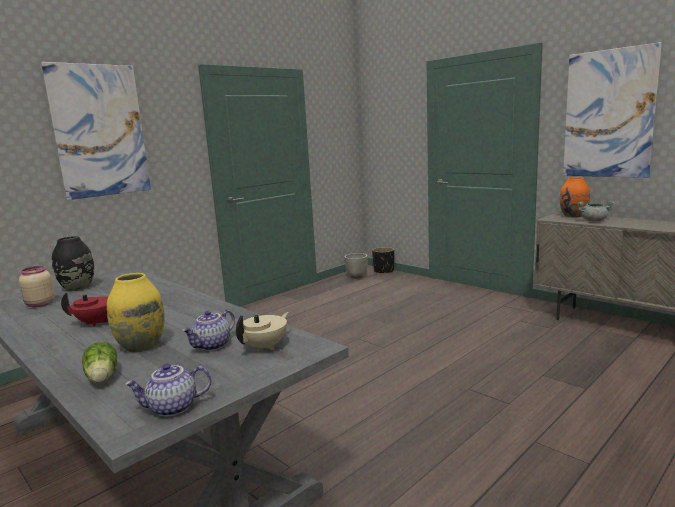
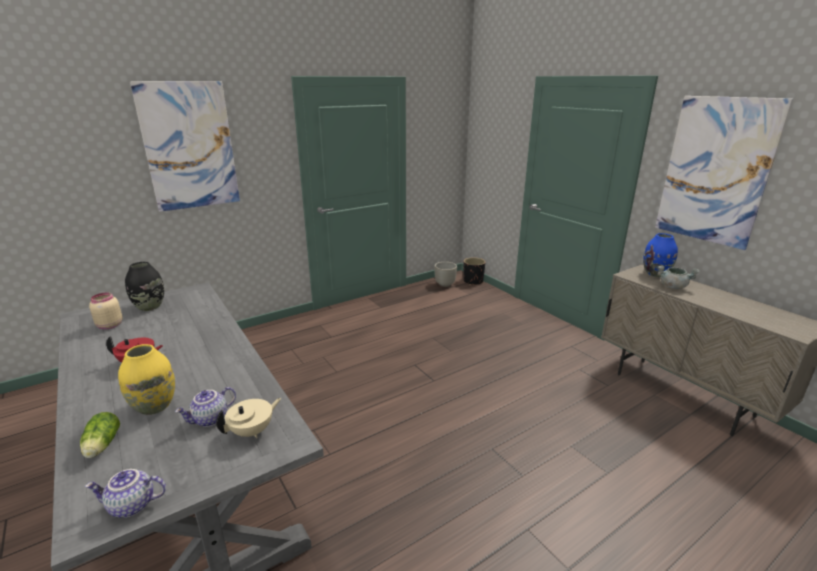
camera: 10 degrees right, 10 degrees up
orange vase [560,177,590,218] -> blue vase [643,233,678,277]

